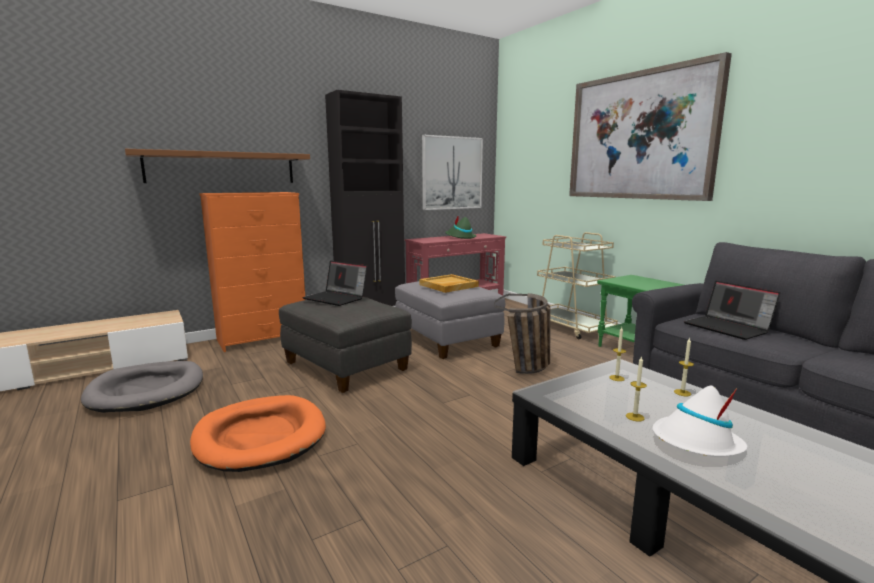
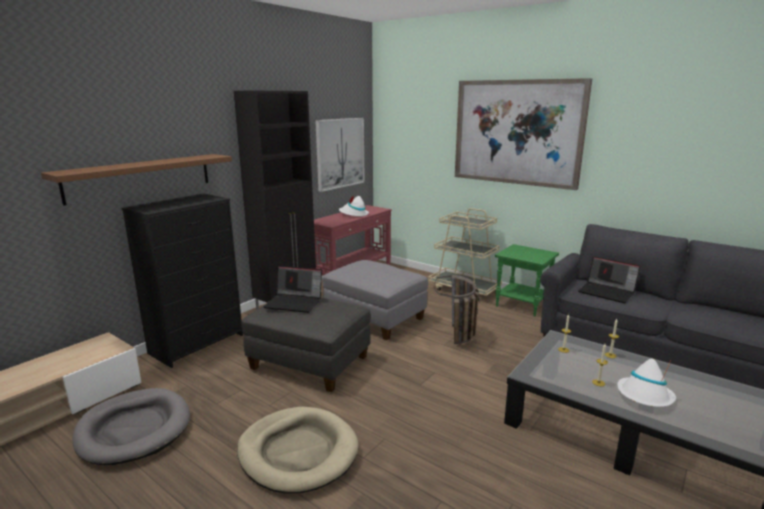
camera: 20 degrees left, 5 degrees up
orange dog bed [190,395,326,472] -> beige dog bed [237,407,359,493]
orange dresser [199,192,306,352] -> black dresser [122,193,243,368]
beige tray [419,274,479,293] -> none
green hat [445,215,476,239] -> white hat [339,195,369,217]

